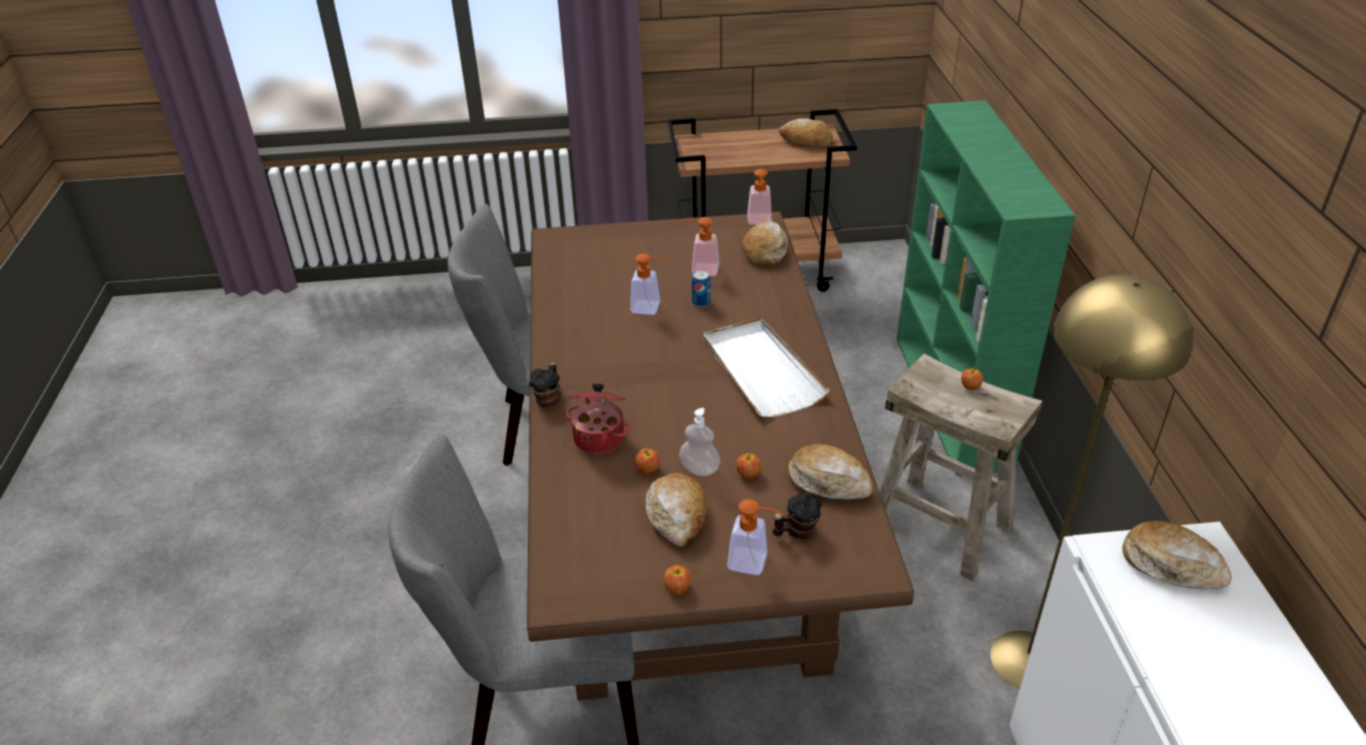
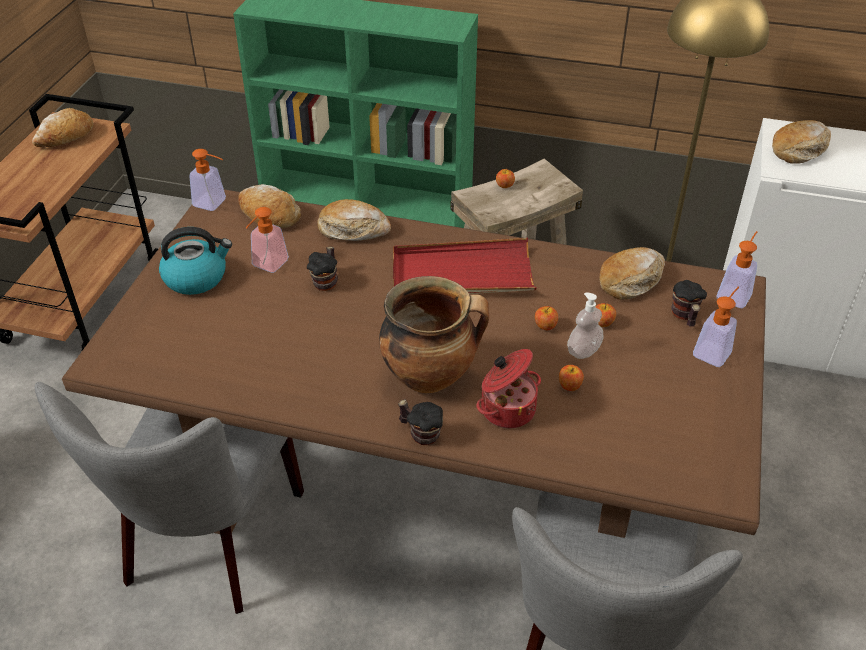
camera: 70 degrees left, 5 degrees up
soap dispenser [630,254,669,315] -> soap dispenser moved to [717,231,758,308]
bread [646,473,706,547] -> bread moved to [317,199,391,241]
apple [664,565,691,595] -> apple moved to [535,306,558,330]
can [692,270,711,307] -> mug [307,247,338,291]
white tray [703,318,830,417] -> red tray [393,238,537,294]
none -> kettle [159,227,232,295]
none -> cooking pot [379,276,489,393]

